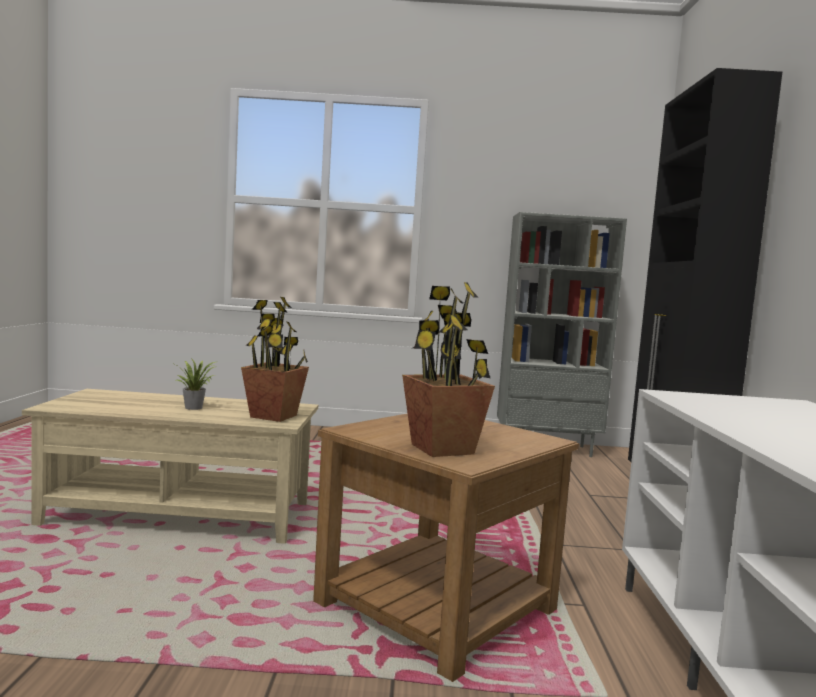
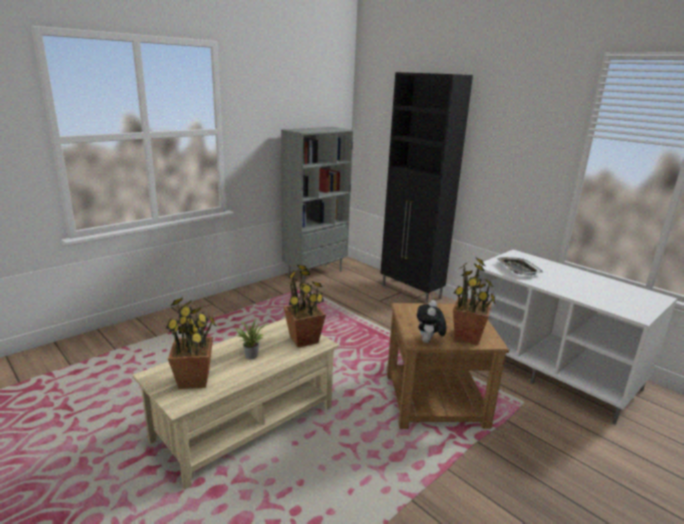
camera: 45 degrees left, 15 degrees up
none -> potted plant [166,297,217,389]
none -> plush toy [417,300,447,343]
none -> tray [497,257,543,276]

